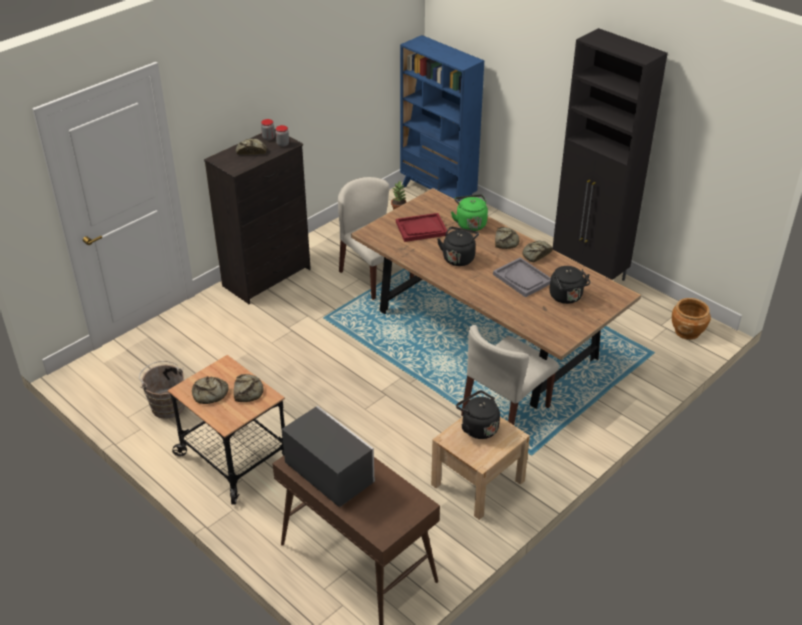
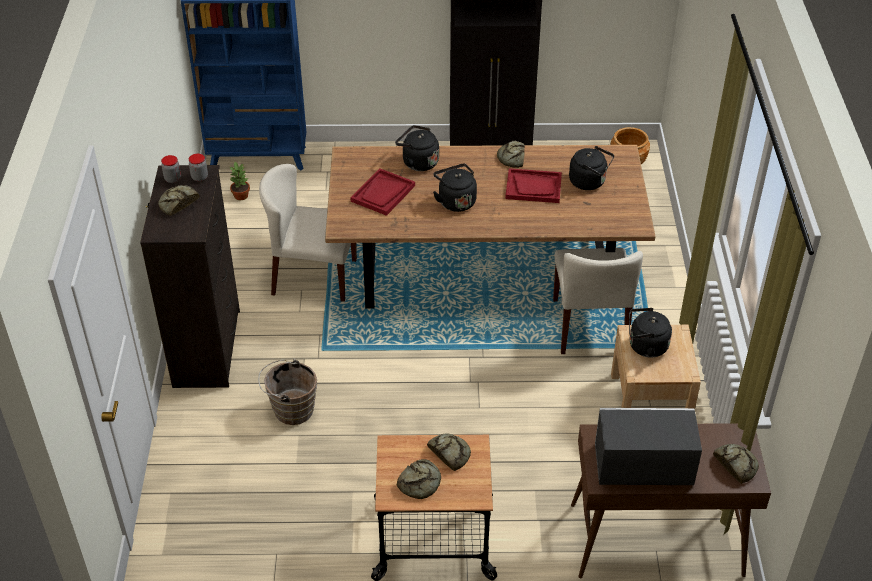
camera: 45 degrees left, 5 degrees up
brown bucket [139,361,185,419] -> brown bucket moved to [258,358,317,425]
green kettle [451,194,488,231] -> black kettle [395,125,439,171]
grey tray [493,257,551,297] -> red tray [505,168,562,203]
bread [495,227,519,249] -> bread moved to [713,444,759,484]

